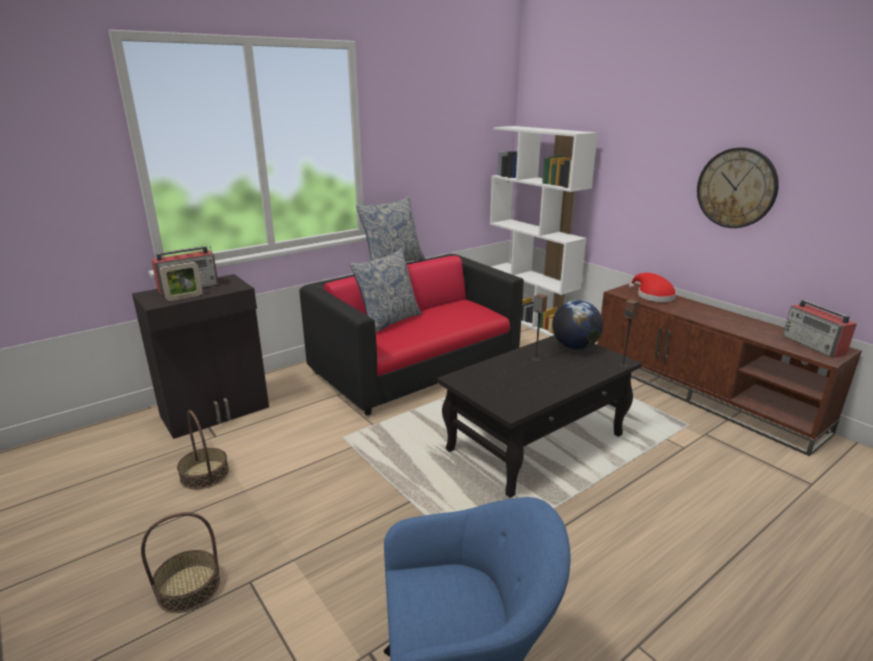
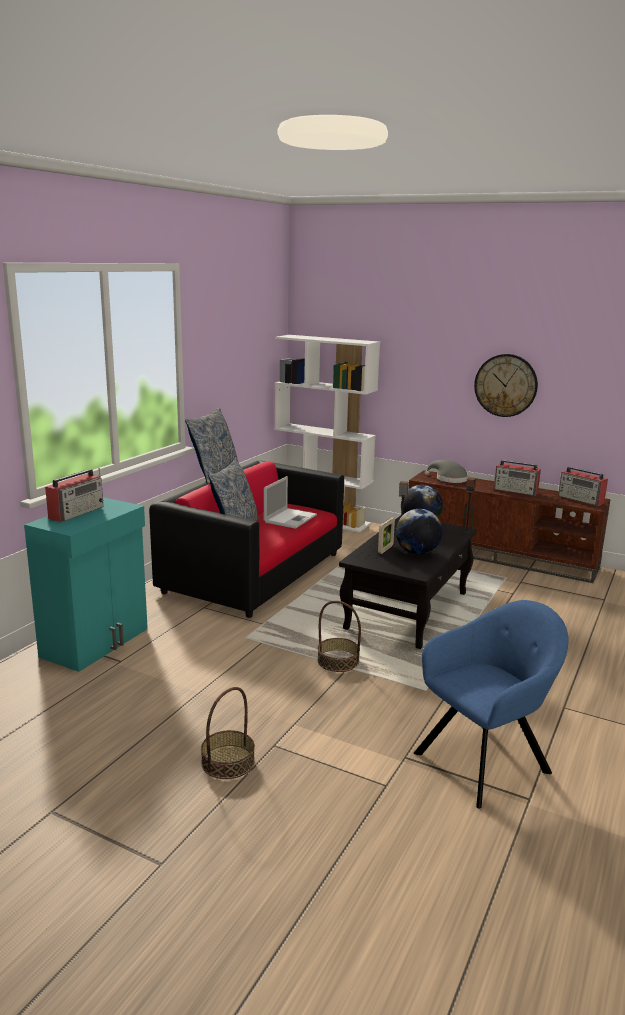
camera: 25 degrees left, 5 degrees down
black cabinet [132,274,269,439] -> turquoise cabinet [24,497,148,672]
picture frame [160,262,203,301] -> picture frame moved to [378,517,395,554]
basket [177,410,229,489] -> basket moved to [317,601,361,672]
red hat [629,273,676,302] -> grey hat [425,460,468,483]
none -> laptop [264,476,317,529]
none -> globe [396,509,443,555]
none -> radio [494,460,541,496]

